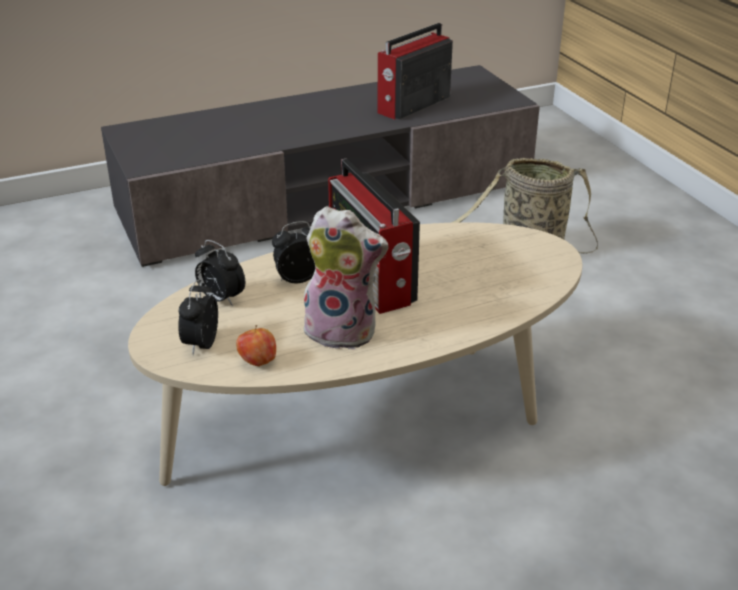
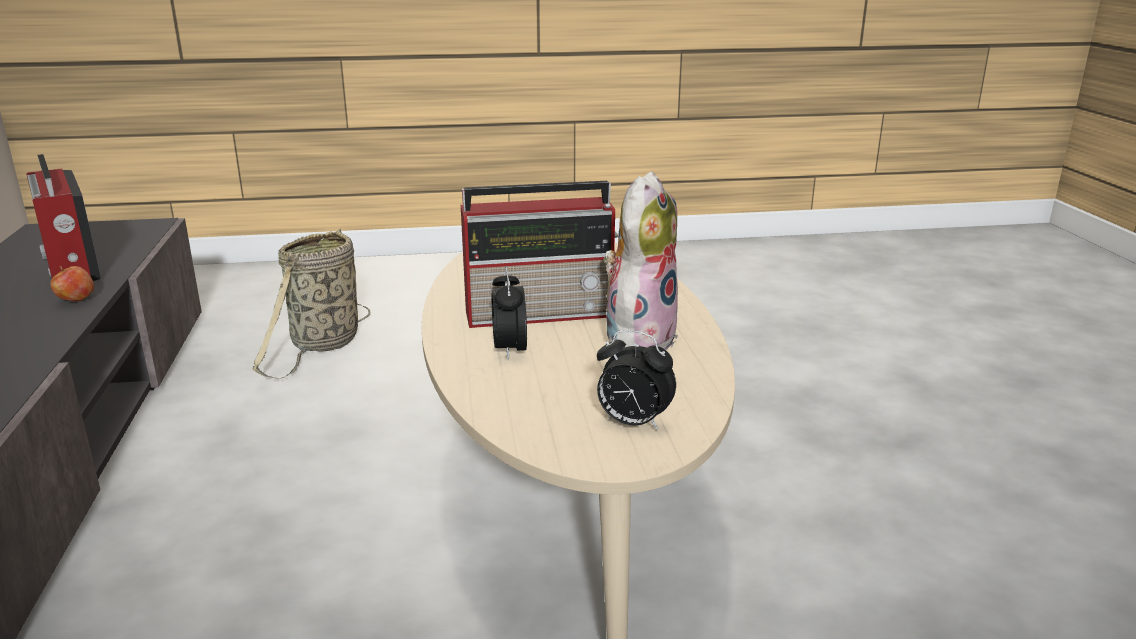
camera: 75 degrees left, 10 degrees down
alarm clock [195,240,245,306] -> none
apple [236,325,276,366] -> apple moved to [50,266,94,301]

